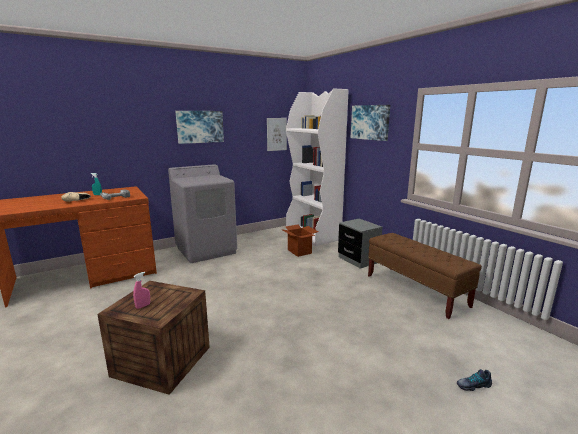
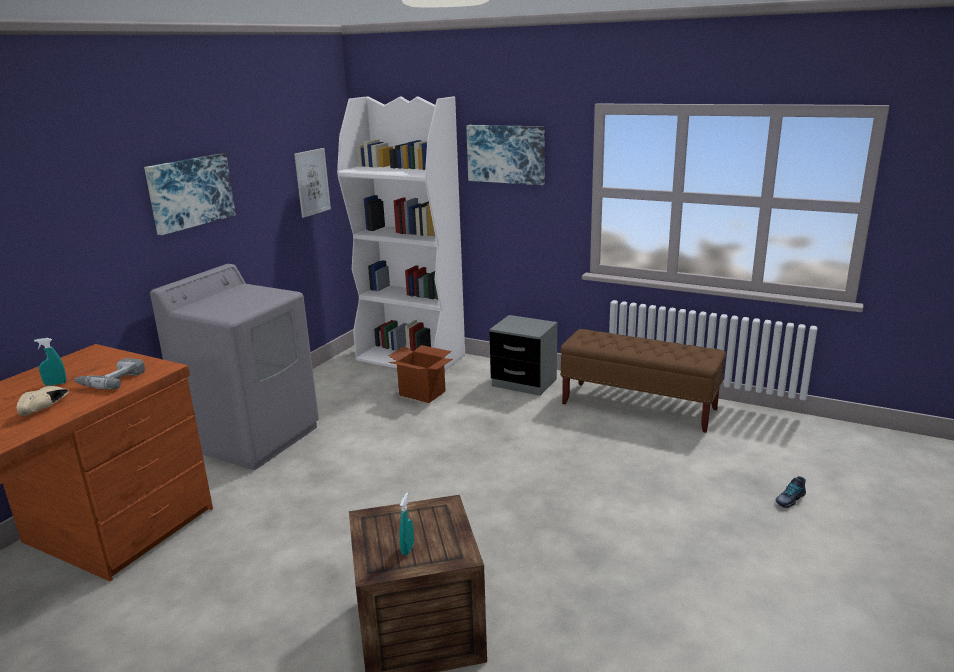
camera: 30 degrees left, 5 degrees up
pink spray bottle [133,272,150,309] -> turquoise spray bottle [399,493,414,555]

